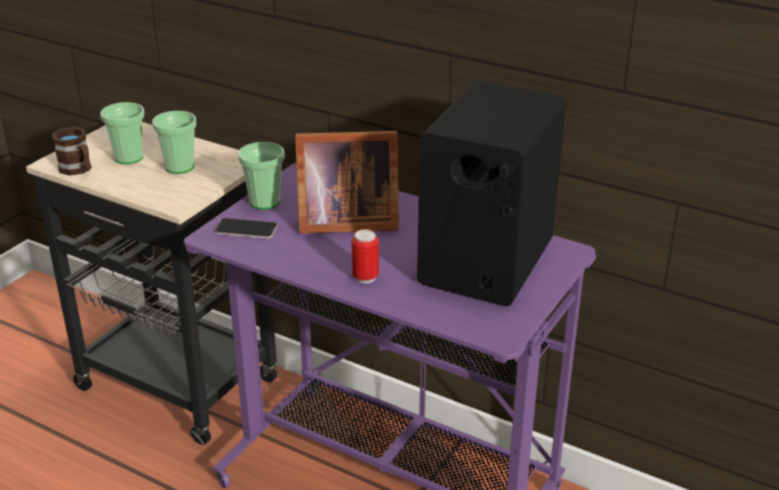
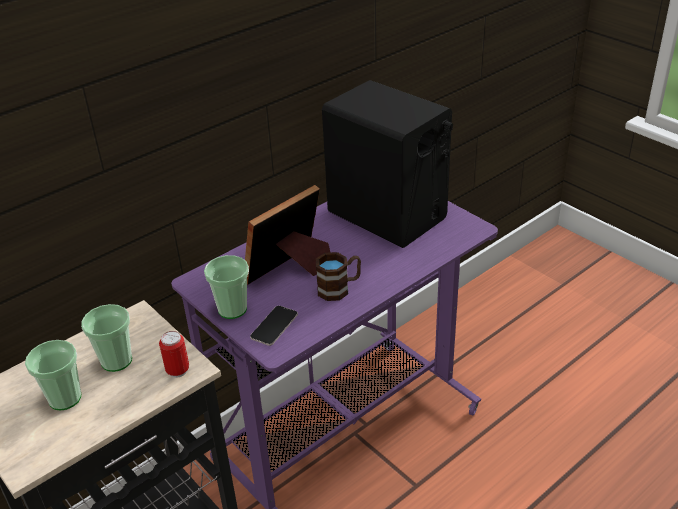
camera: 70 degrees left, 5 degrees up
brown mug [52,127,92,176] -> brown mug moved to [316,252,361,301]
picture frame [295,131,399,233] -> picture frame turned 150 degrees counterclockwise [245,185,330,285]
can [351,229,379,284] -> can moved to [159,331,189,378]

